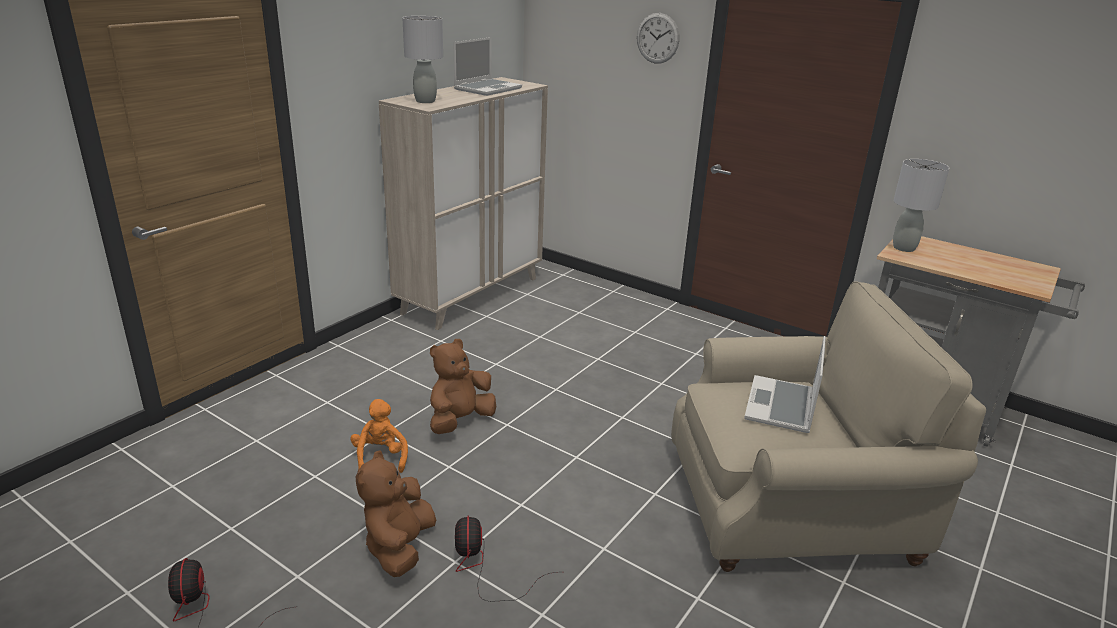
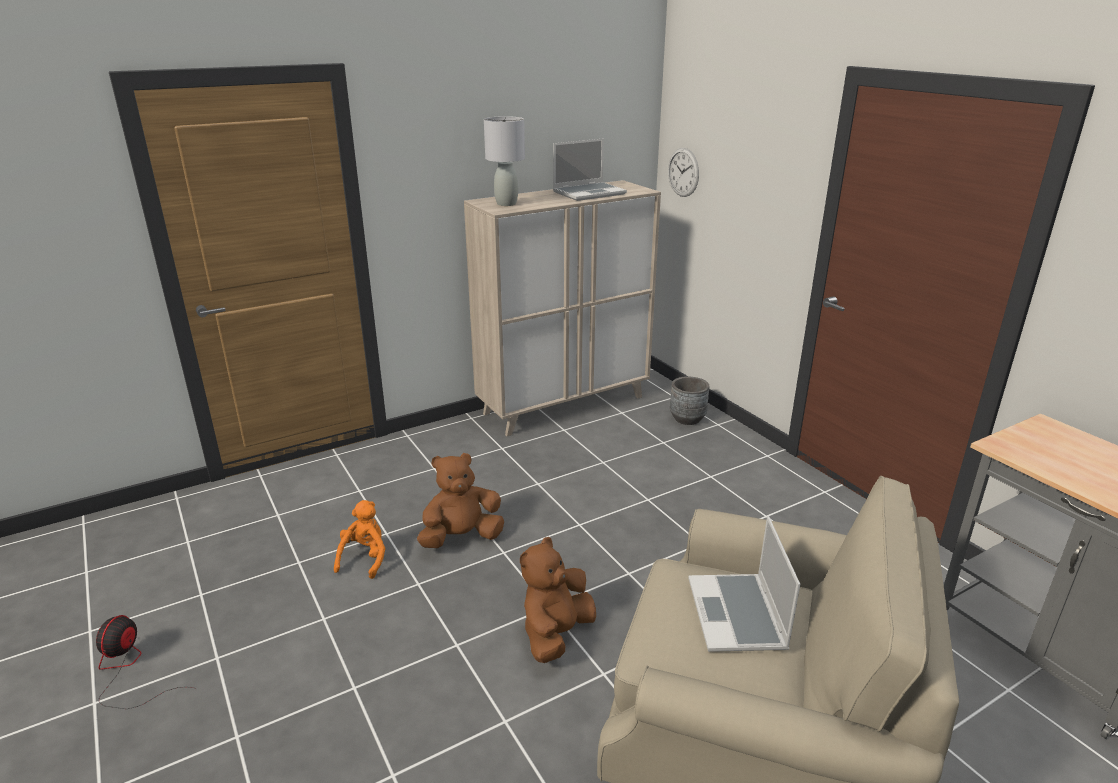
camera: 25 degrees right, 0 degrees up
brown plush toy [356,450,436,577] -> brown plush toy moved to [520,537,596,663]
fan [455,515,556,602] -> none
wall clock [637,13,679,64] -> wall clock moved to [668,148,699,197]
laptop [744,336,826,433] -> laptop turned 45 degrees counterclockwise [688,516,800,652]
grey table lamp [893,159,949,252] -> none
none -> grey planter [670,376,709,425]

